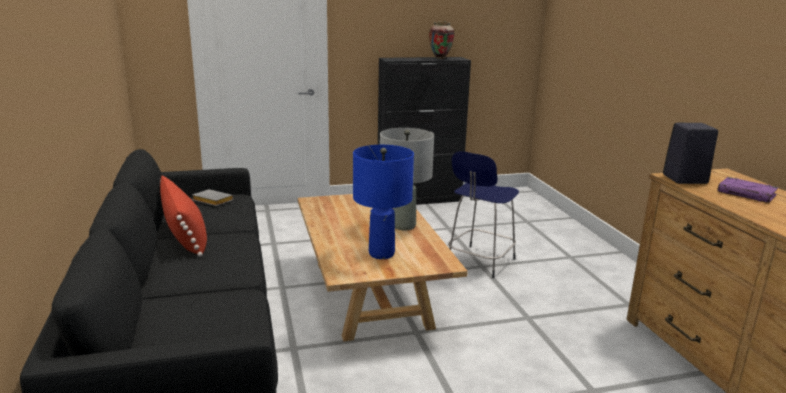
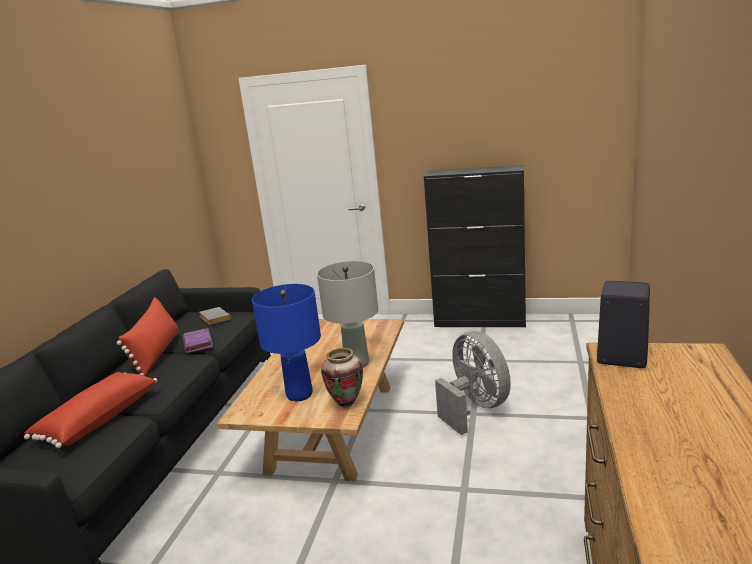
camera: 30 degrees right, 0 degrees up
vase [429,22,455,59] -> vase moved to [321,348,363,408]
blue stool [448,151,519,278] -> grey fan [435,331,511,435]
purple book [717,177,778,203] -> purple book moved to [183,328,213,353]
none -> red pillow [24,372,157,448]

